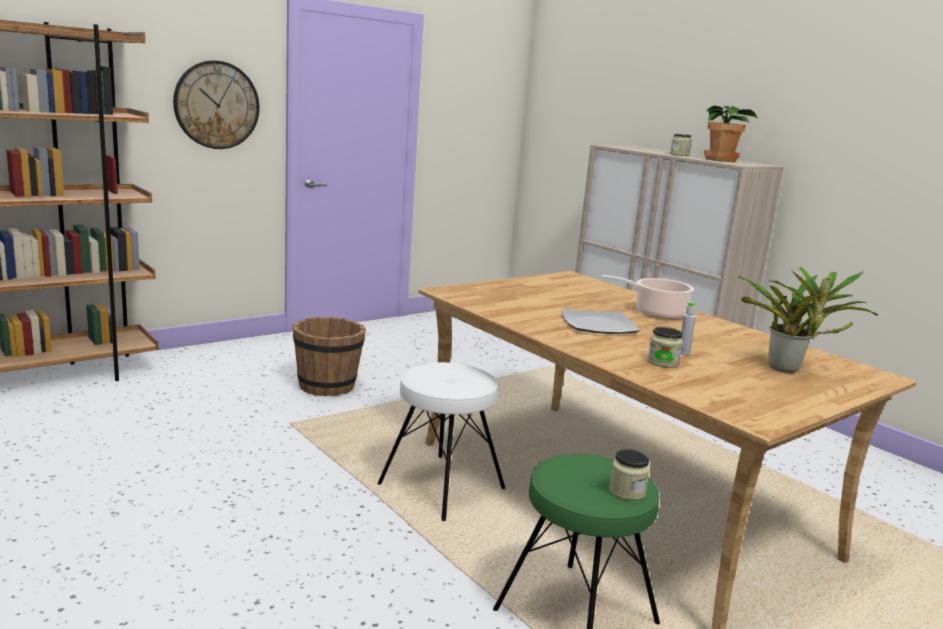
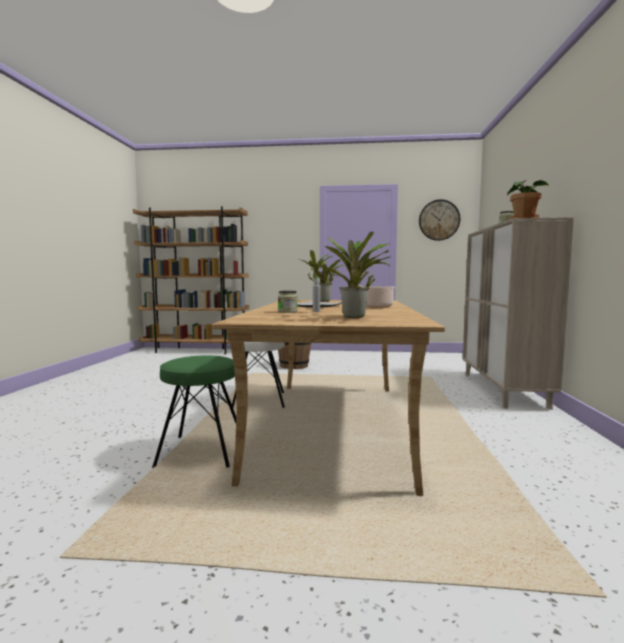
camera: 45 degrees right, 10 degrees down
wall clock [173,61,259,149] -> wall clock moved to [419,199,460,241]
jar [609,449,650,500] -> none
none -> potted plant [299,250,344,302]

